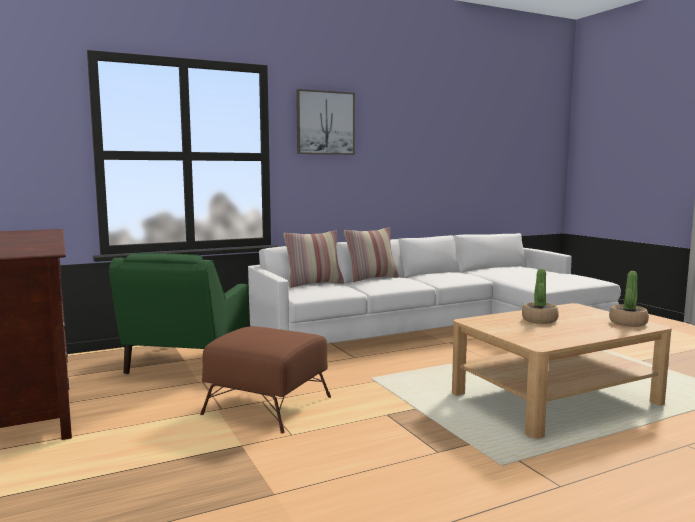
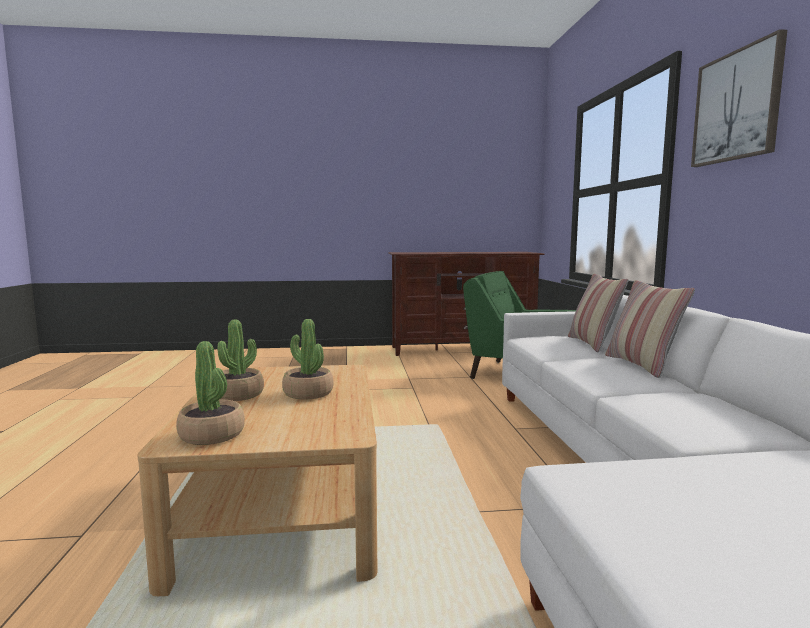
camera: 110 degrees right, 0 degrees up
brown ottoman [200,326,331,433] -> none
none -> potted plant [217,319,264,401]

